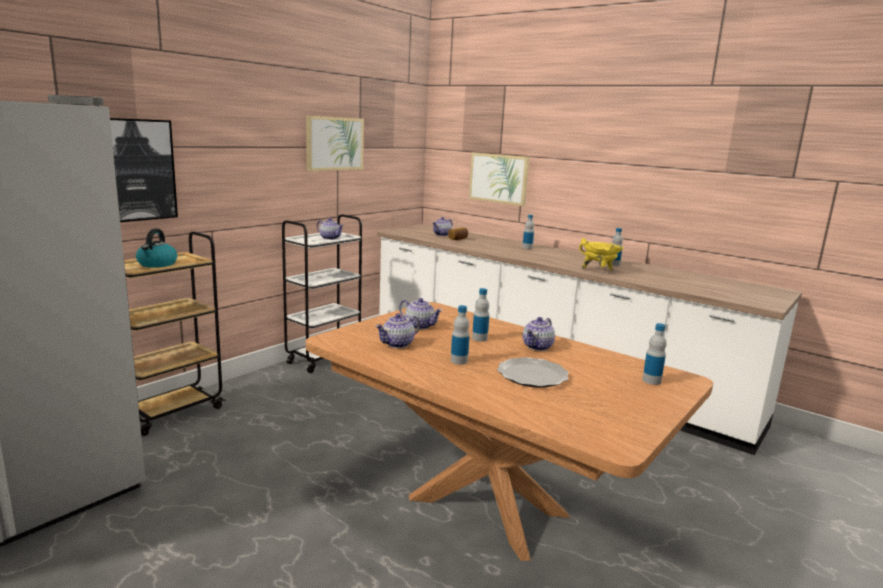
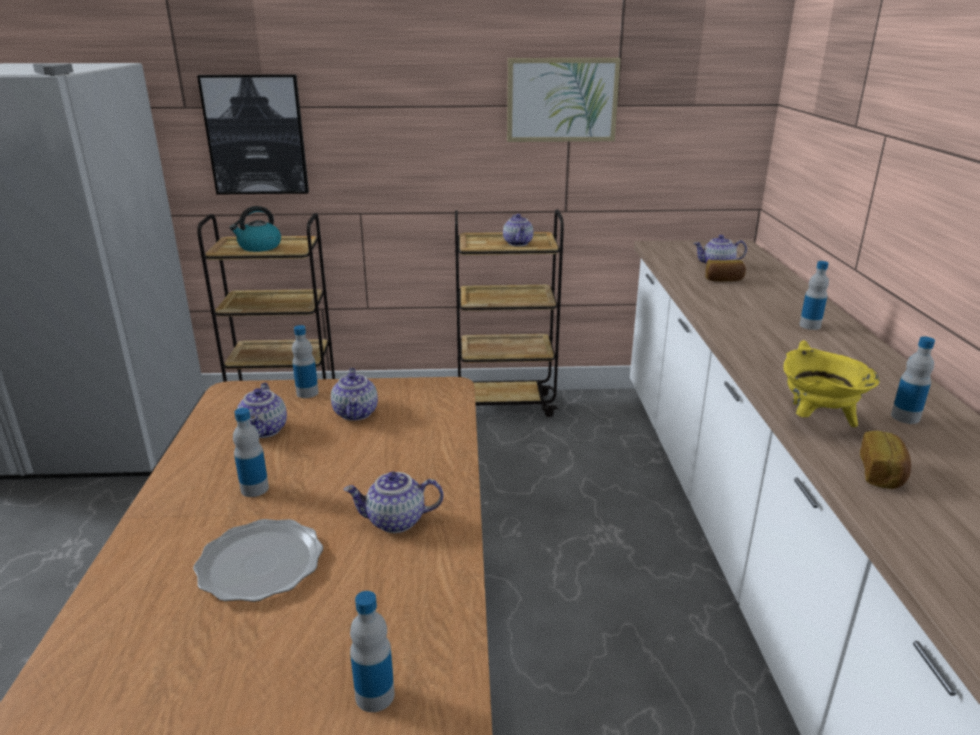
camera: 50 degrees right, 10 degrees up
white cart [282,214,362,373] -> brown cart [455,210,564,417]
teapot [375,313,420,348] -> teapot turned 105 degrees counterclockwise [237,383,287,438]
picture [469,152,529,206] -> none
bottle [472,288,489,342] -> bottle moved to [292,325,319,398]
none -> bread [860,431,911,489]

